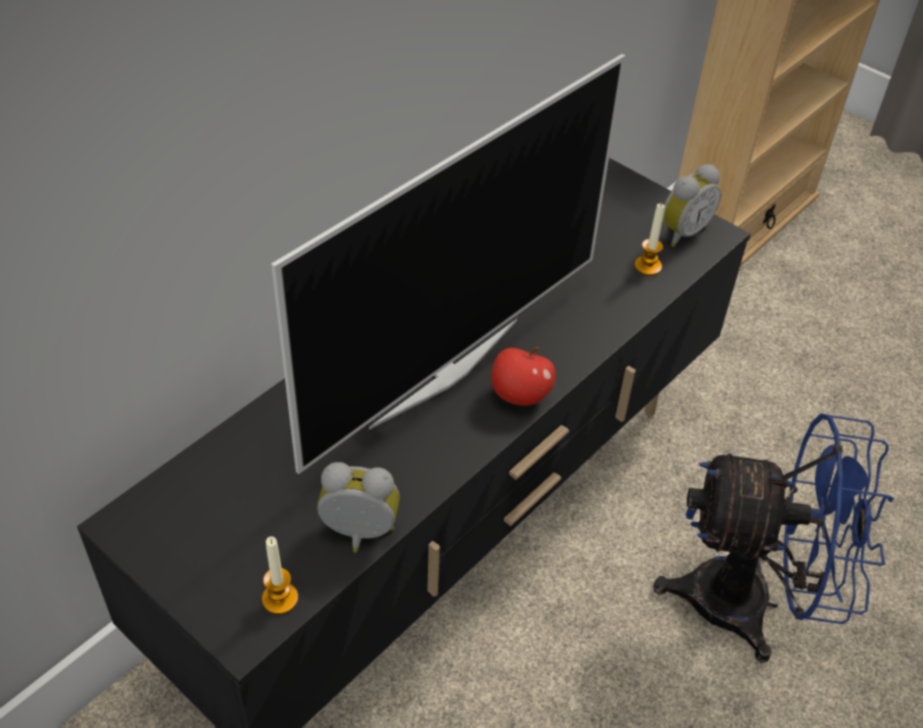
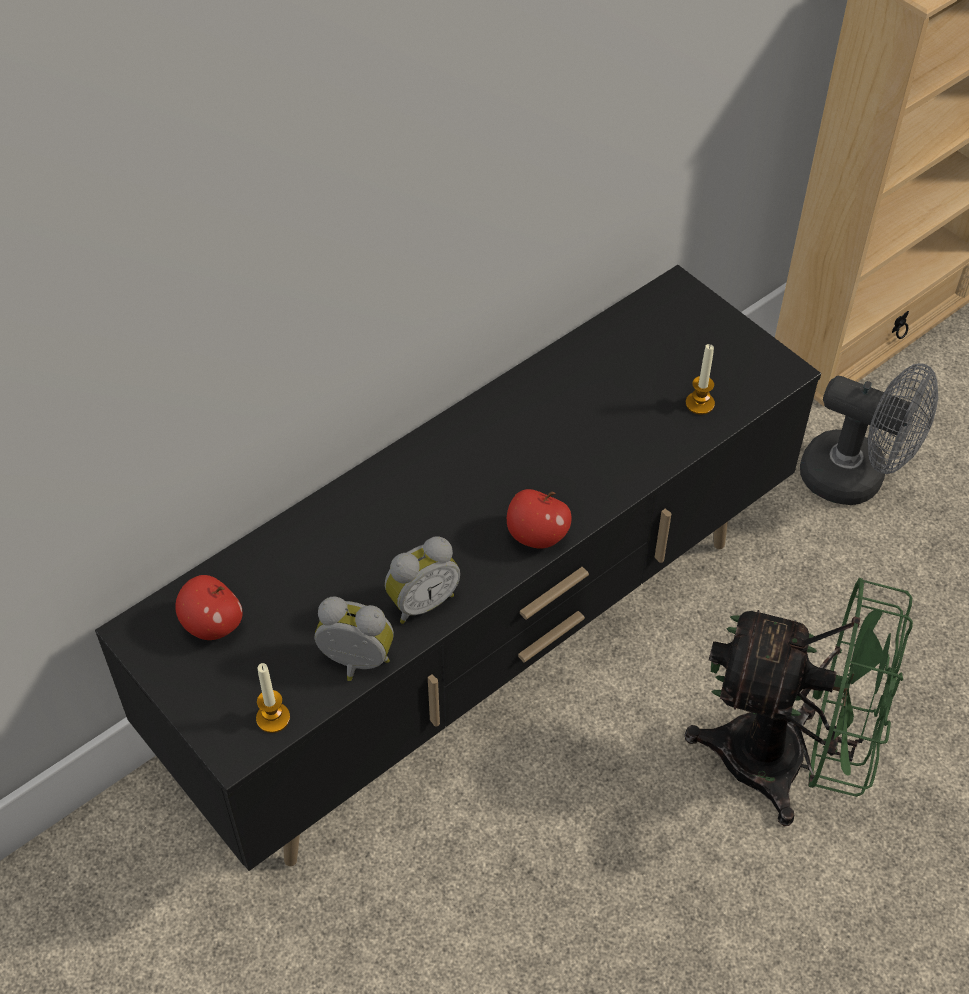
camera: 10 degrees right, 5 degrees up
television [271,54,626,474] -> none
blue fan [653,413,894,663] -> green fan [685,578,913,826]
alarm clock [663,164,721,247] -> alarm clock moved to [385,536,460,624]
none -> apple [175,575,243,640]
none -> grey fan [800,363,938,505]

